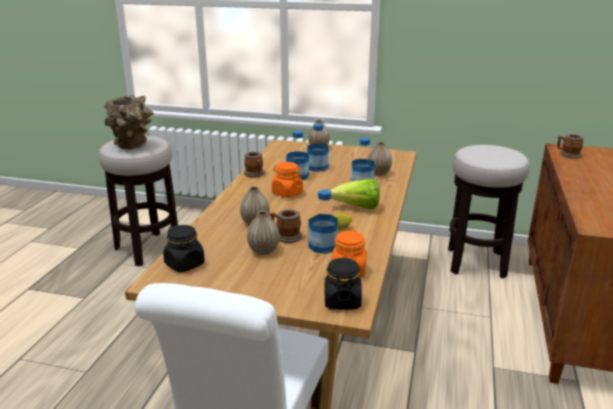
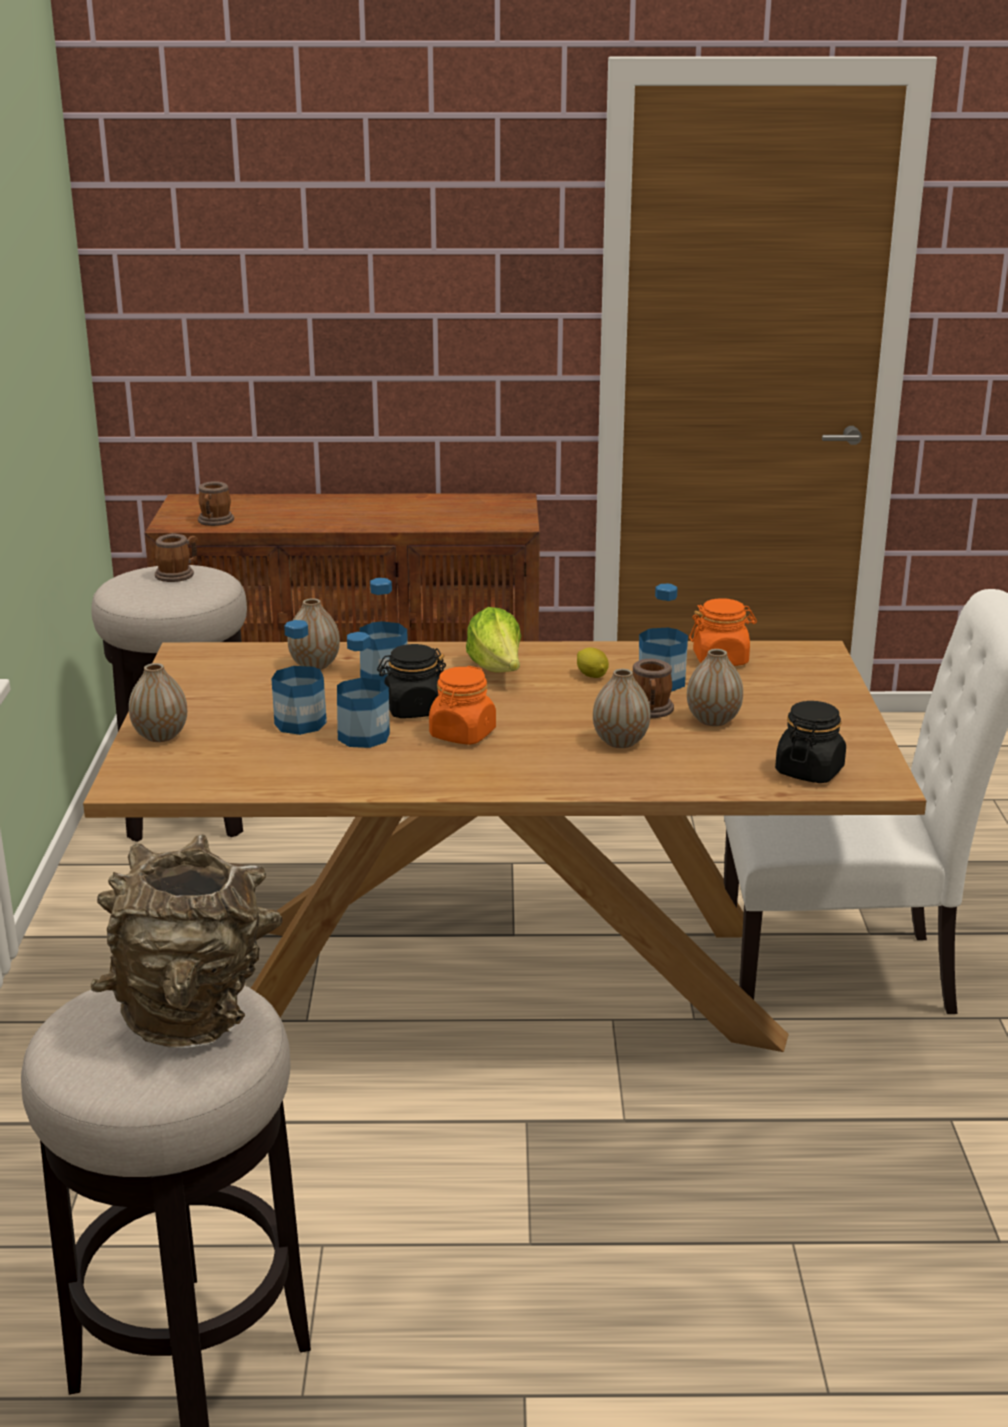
camera: 105 degrees left, 0 degrees up
mug [244,152,264,177] -> mug moved to [155,533,198,582]
black jar [325,258,362,310] -> black jar moved to [377,644,446,718]

